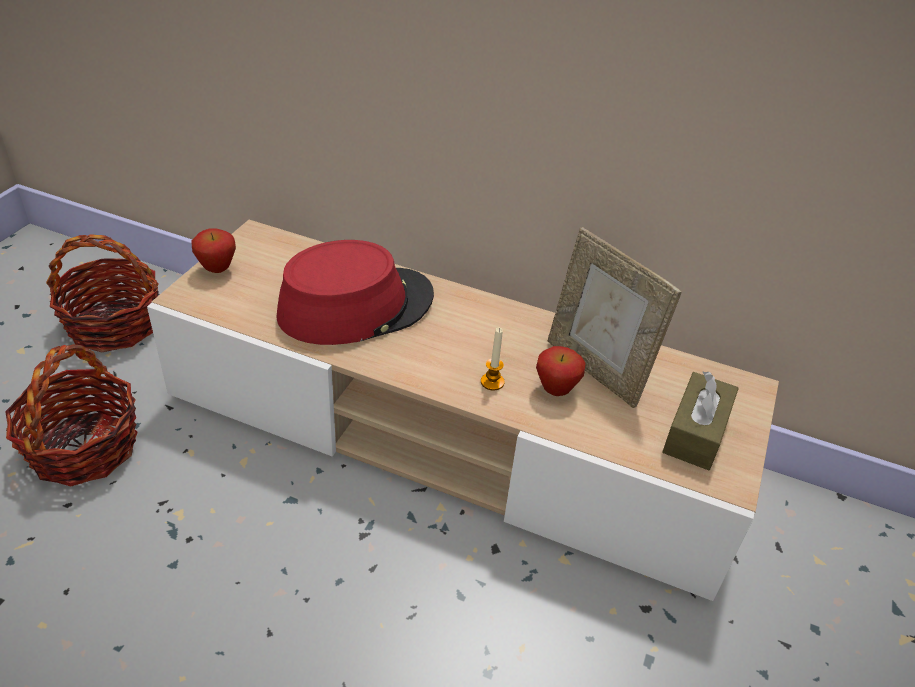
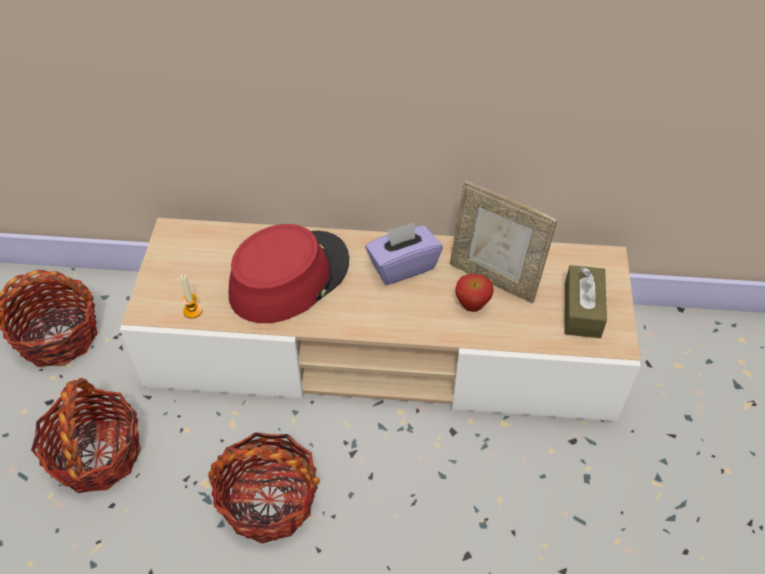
camera: 15 degrees left, 10 degrees up
apple [192,229,236,273] -> none
candle [481,327,505,391] -> candle moved to [180,274,202,318]
none -> basket [208,432,320,544]
none -> purple tissue box [365,222,442,285]

